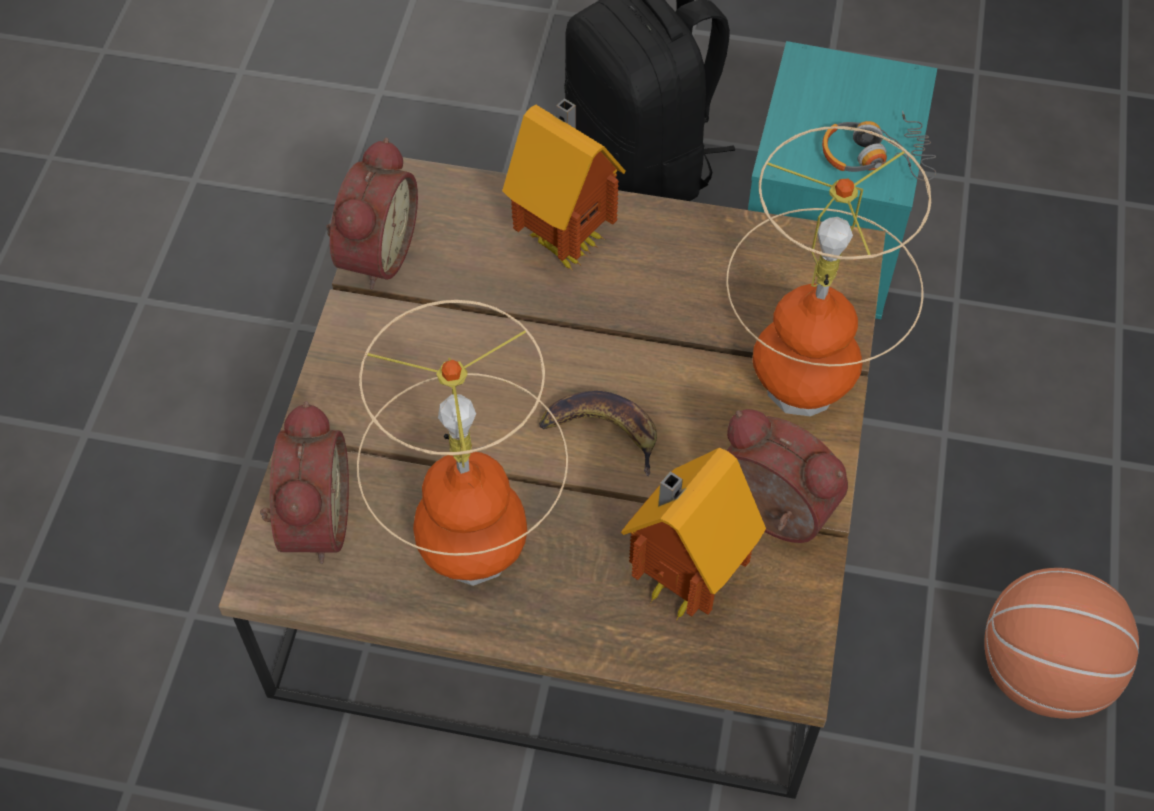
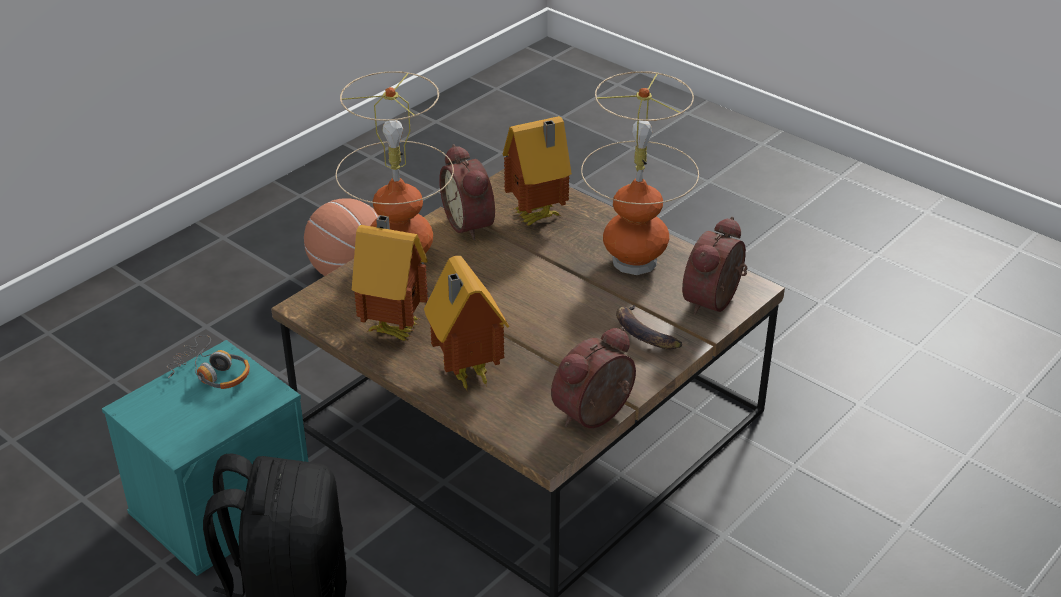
camera: 150 degrees left, 20 degrees down
banana [539,391,657,476] -> banana moved to [616,305,682,349]
none -> toy house [352,215,428,341]

